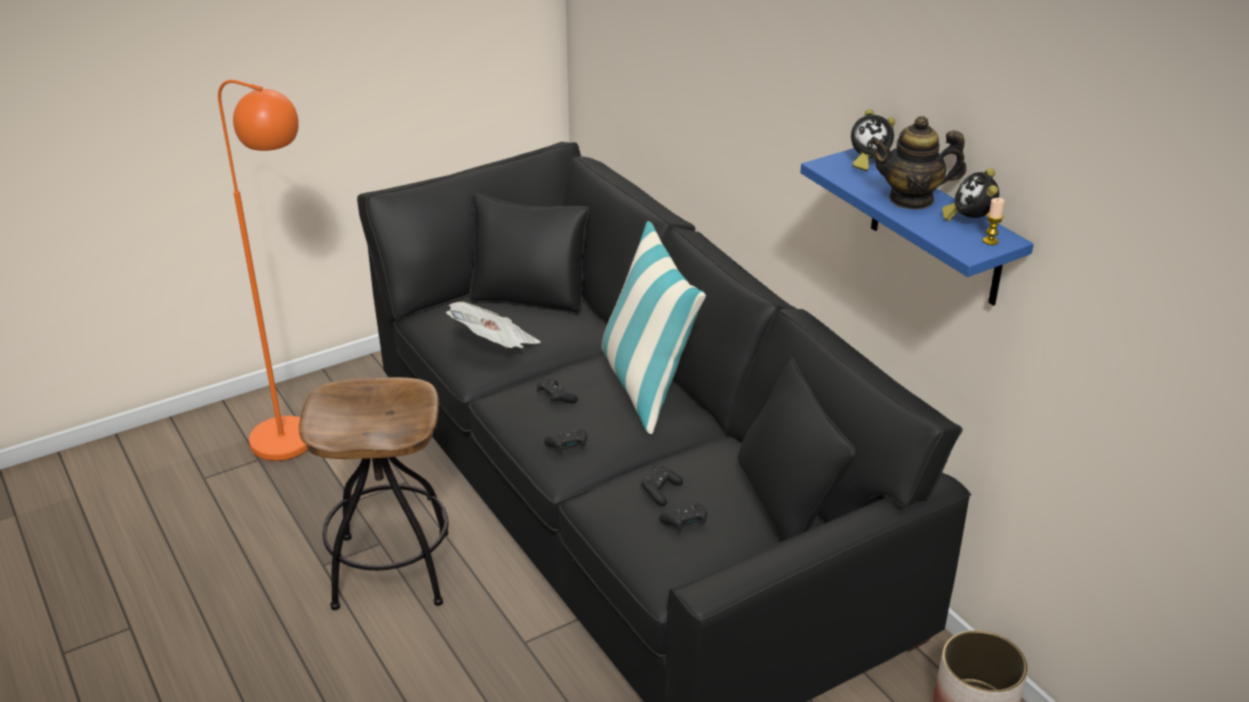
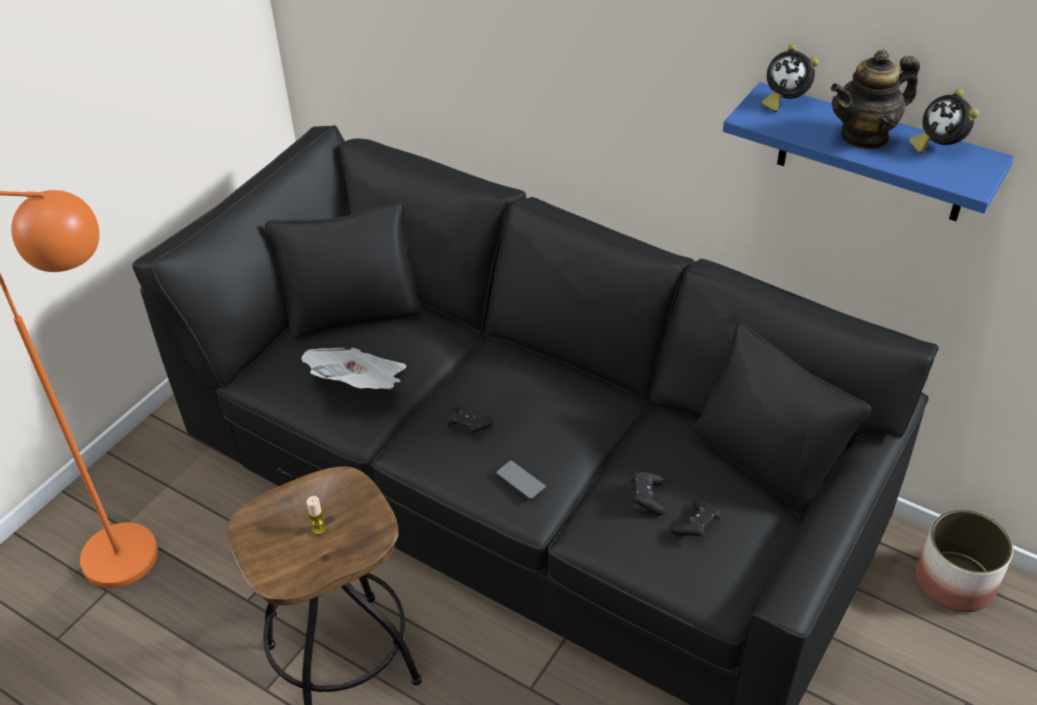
camera: 25 degrees left, 10 degrees up
black game controller [545,429,587,451] -> phone [496,460,546,500]
pillow [601,221,706,434] -> none
alarm clock [851,109,895,171] -> alarm clock turned 45 degrees clockwise [762,44,819,112]
candle [983,198,1005,245] -> candle moved to [307,496,327,535]

